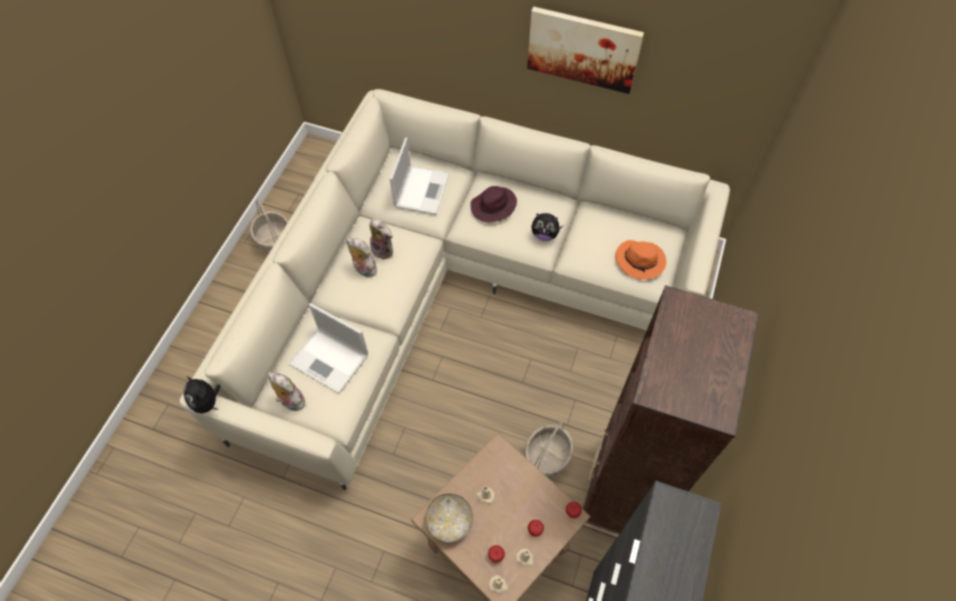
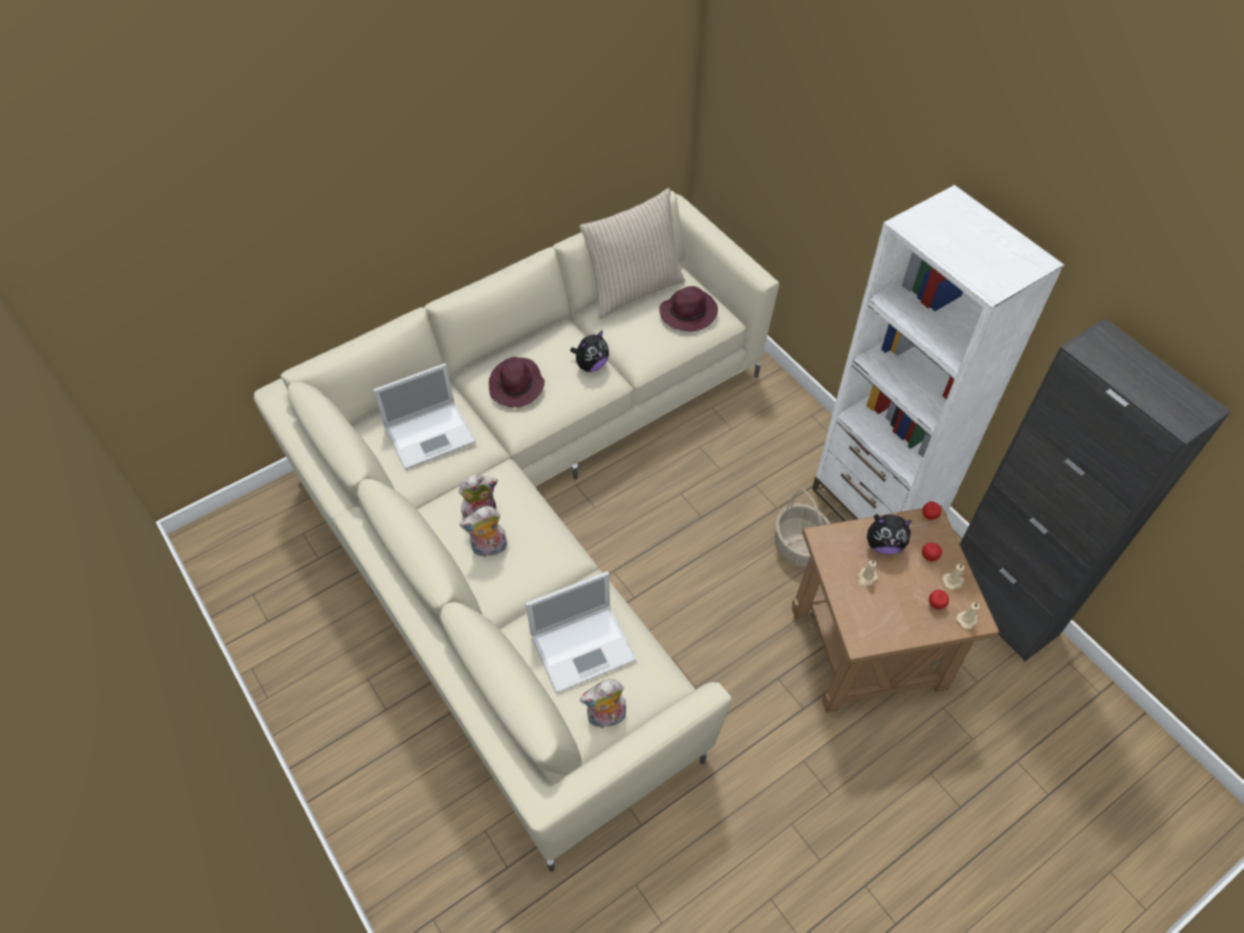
camera: 55 degrees left, 5 degrees down
plush toy [184,376,221,414] -> plush toy moved to [867,514,912,555]
basket [250,200,289,254] -> none
laptop [390,138,450,215] -> laptop turned 105 degrees clockwise [373,363,475,470]
bowl [425,494,473,543] -> none
picture [527,7,644,94] -> none
brown bookcase [582,285,759,538] -> white bookcase [812,185,1064,521]
orange hat [615,240,666,280] -> purple hat [659,286,718,331]
none -> beige pillow [579,188,685,319]

